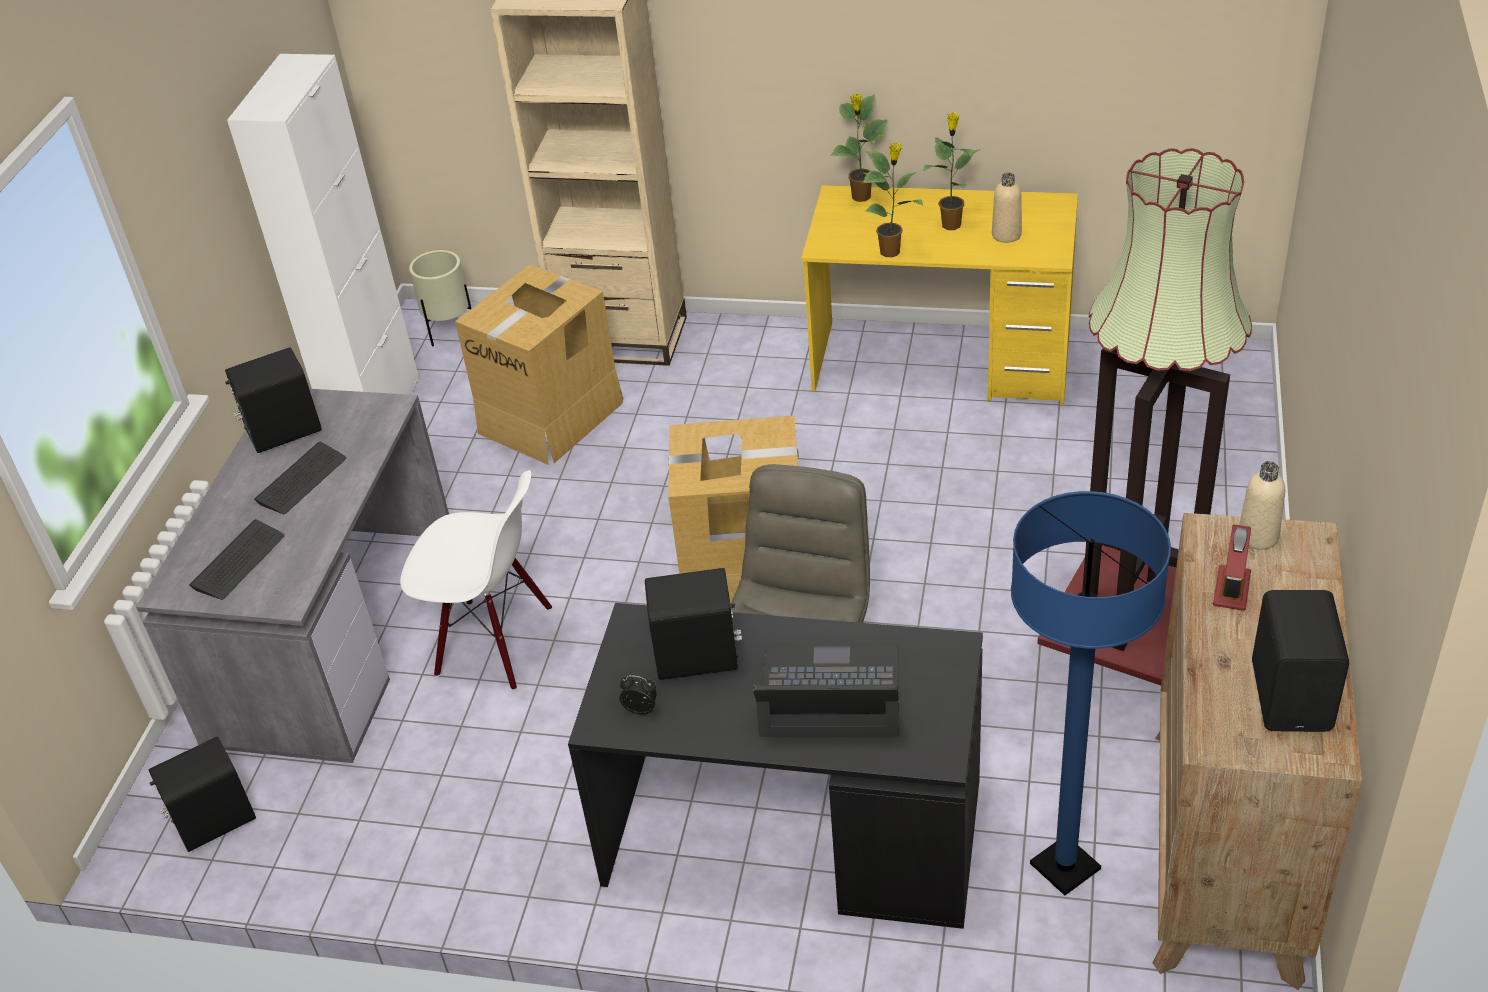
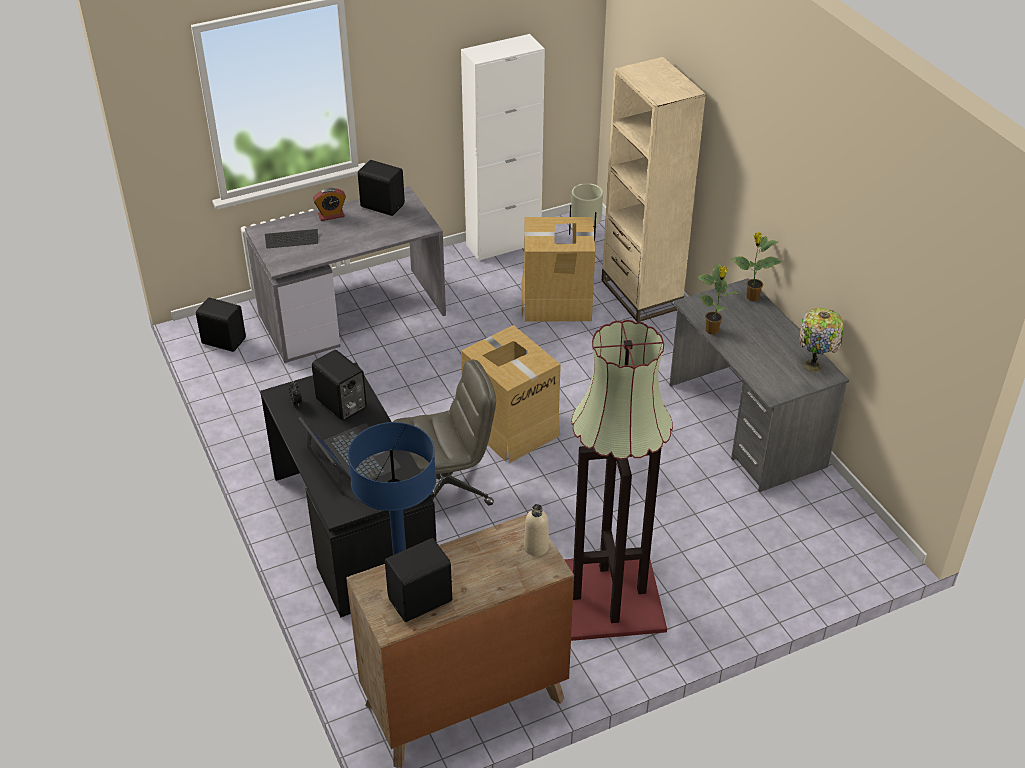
camera: 50 degrees right, 0 degrees up
keyboard [254,442,346,514] -> none
white chair [400,470,552,690] -> none
yellow desk [801,185,1078,405] -> grey desk [669,278,849,492]
potted plant [923,113,980,230] -> none
beige bottle [992,172,1022,243] -> none
alarm clock [1213,524,1251,611] -> alarm clock moved to [313,188,346,221]
none -> table lamp [799,308,844,372]

